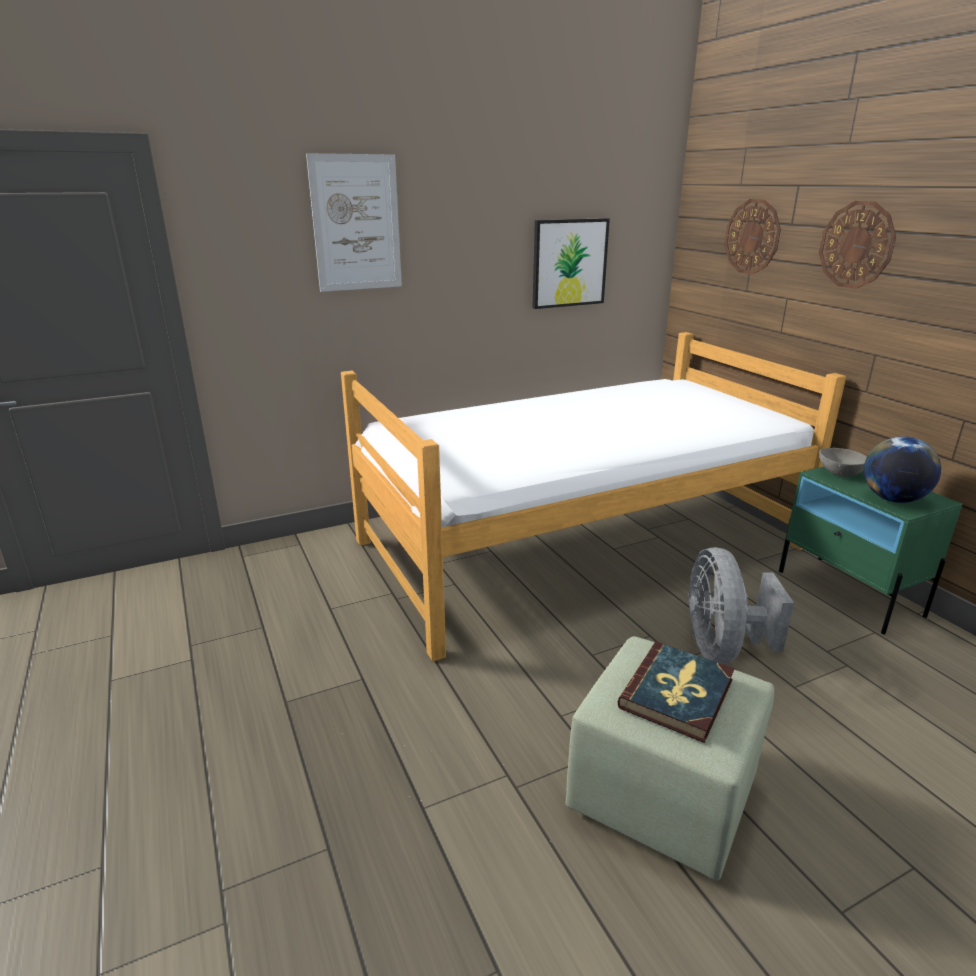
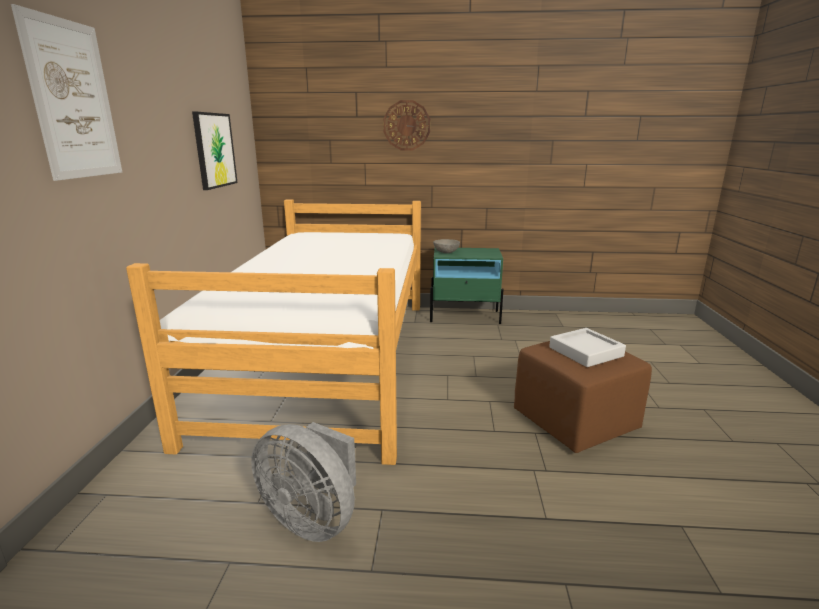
camera: 60 degrees left, 5 degrees down
green ottoman [566,636,774,881] -> brown ottoman [514,341,652,453]
book [617,642,735,743] -> grey tray [549,328,626,367]
grey fan [688,547,794,664] -> grey fan moved to [251,422,356,542]
wall clock [724,199,781,274] -> none
globe [864,436,941,503] -> none

